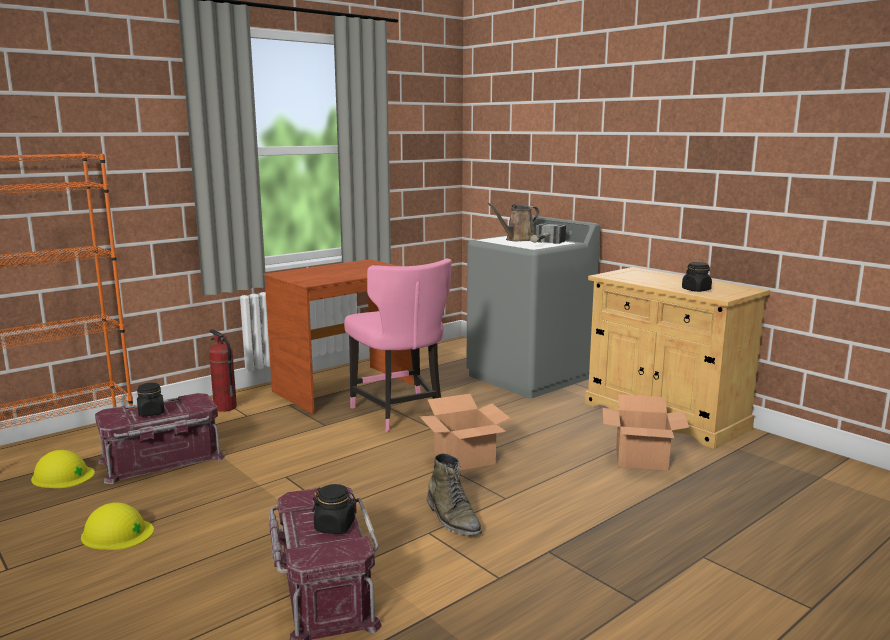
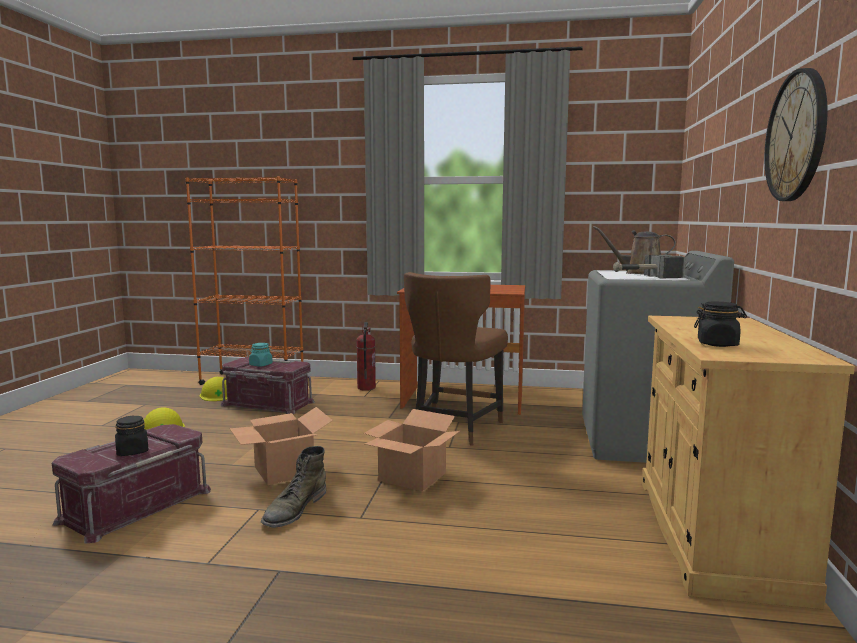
camera: 50 degrees right, 5 degrees down
black jar [137,382,165,417] -> turquoise jar [249,343,273,367]
pink chair [344,258,452,432] -> brown chair [404,272,508,445]
cardboard box [602,394,689,470] -> cardboard box moved to [230,407,333,485]
none -> wall clock [764,68,828,201]

